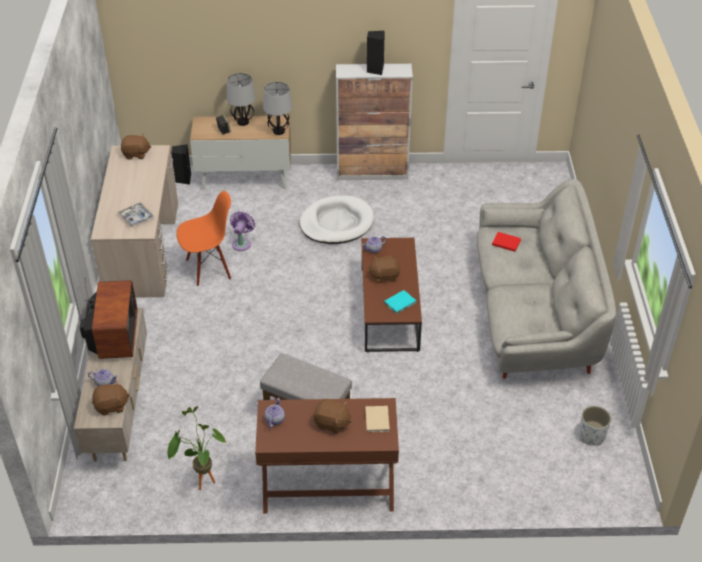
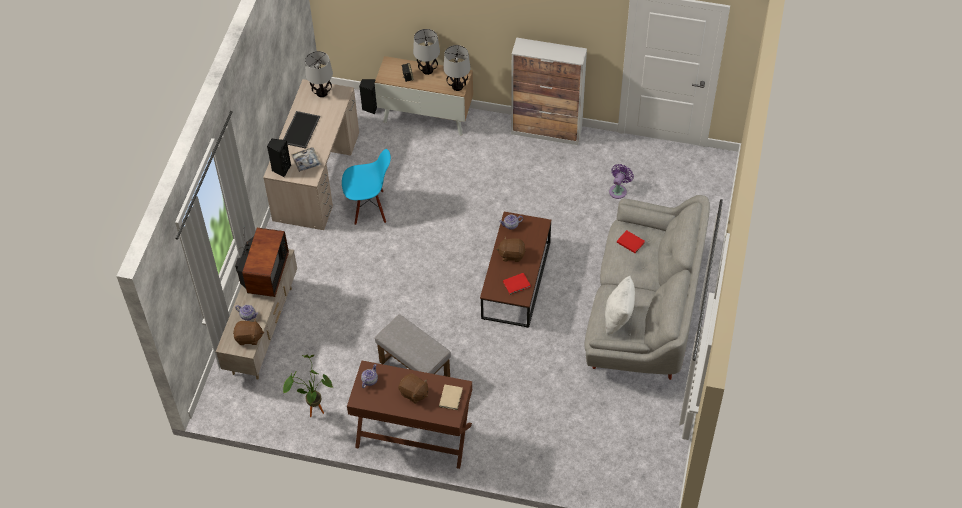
camera: 15 degrees right, 10 degrees up
brown plush toy [121,134,151,160] -> table lamp [305,51,333,97]
orange chair [176,191,231,286] -> blue chair [342,149,391,225]
purple fan [230,212,255,251] -> purple fan moved to [609,164,634,199]
white dog bed [300,195,374,244] -> none
black speaker [367,31,385,75] -> black speaker moved to [267,139,291,177]
turquoise book [384,290,416,314] -> red book [503,273,531,295]
white planter [579,406,611,446] -> none
none -> tray [283,111,320,149]
none -> white pillow [605,276,635,336]

